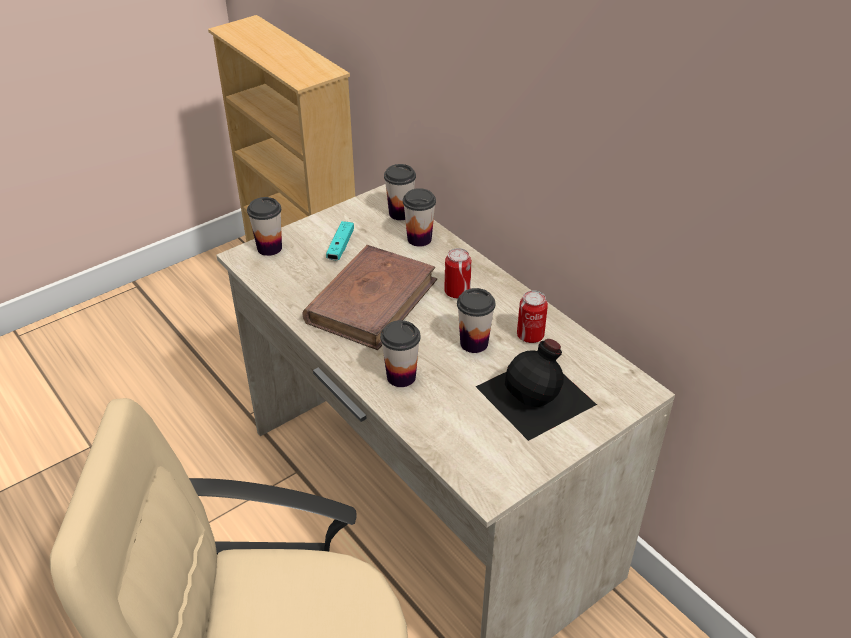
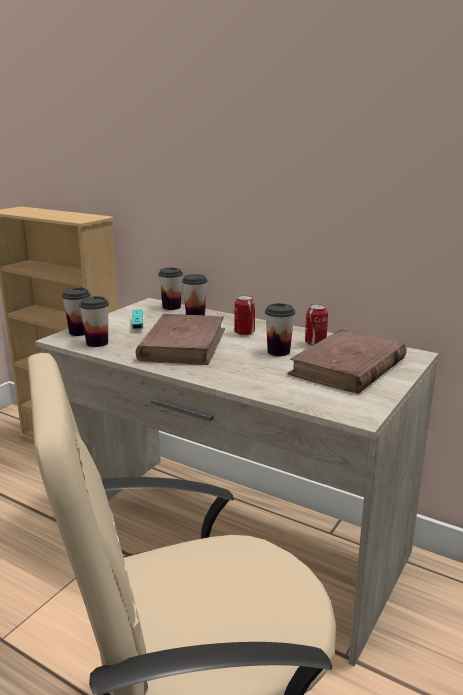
camera: 20 degrees left, 20 degrees down
cup [380,320,420,387] -> cup moved to [79,296,109,347]
black bottle [476,339,597,441] -> brown book [288,329,407,394]

